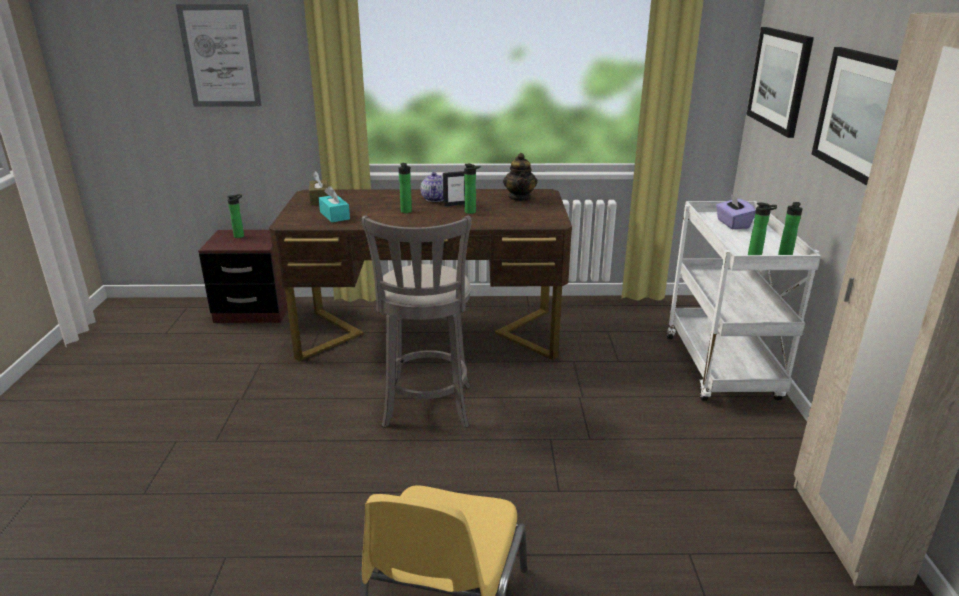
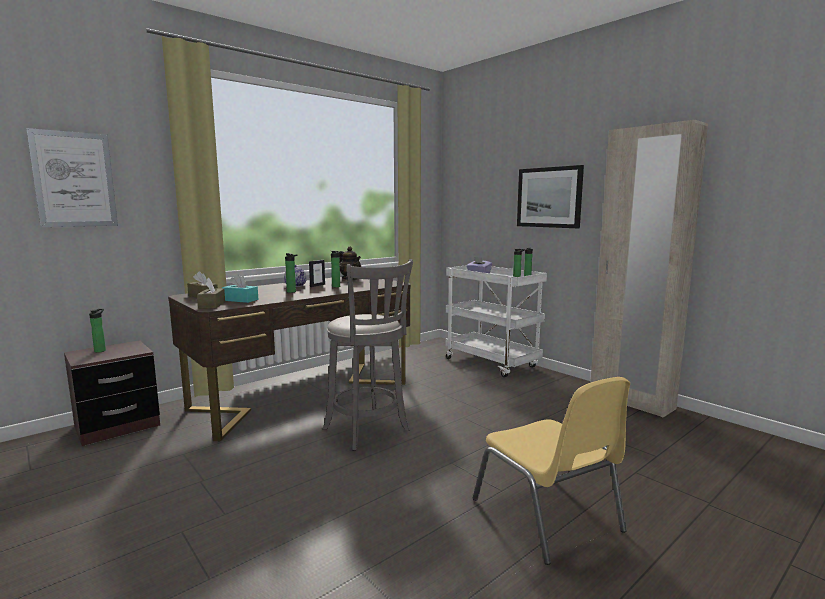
camera: 40 degrees left, 15 degrees down
picture [747,27,814,138] -> none
none -> brown tissue box [197,278,225,309]

